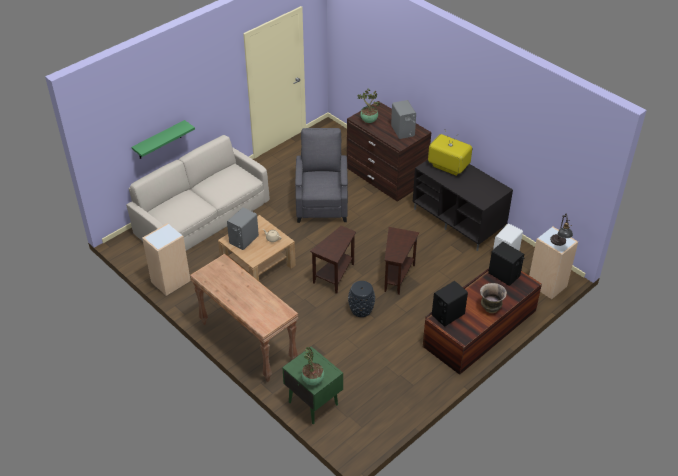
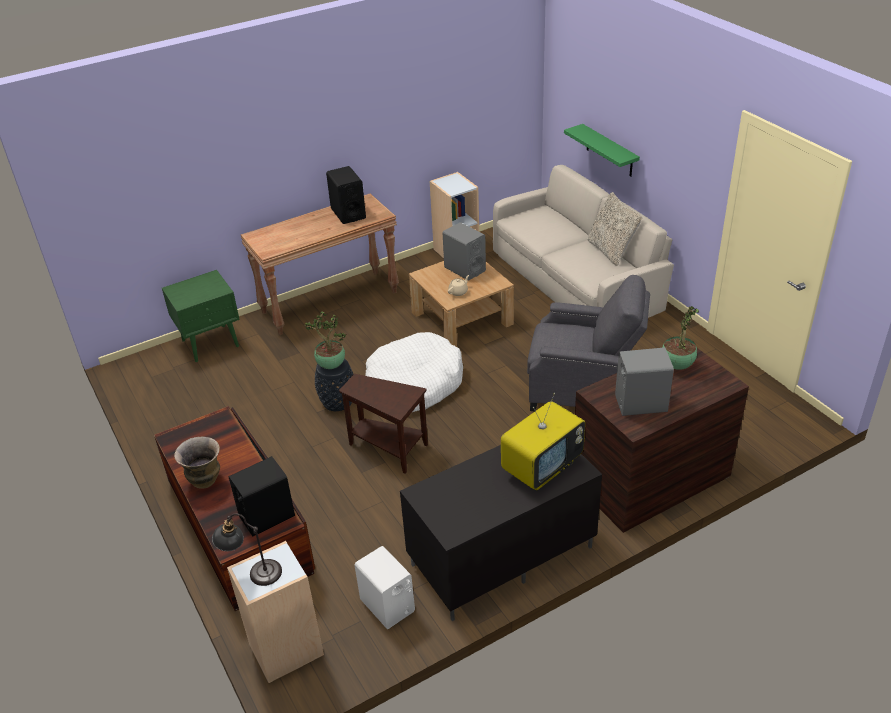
camera: 105 degrees right, 5 degrees down
potted plant [301,347,324,386] -> potted plant moved to [305,311,346,369]
brown side table [310,226,356,294] -> white dog bed [365,332,463,412]
black speaker [432,281,468,327] -> black speaker moved to [326,166,366,224]
none -> beige pillow [587,192,642,266]

